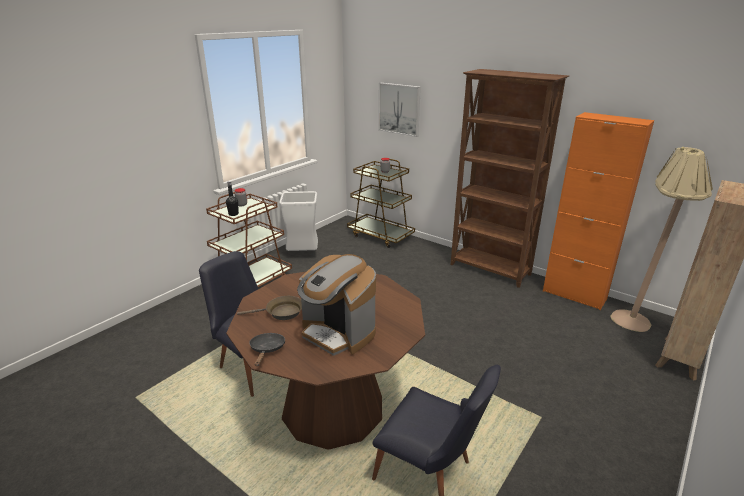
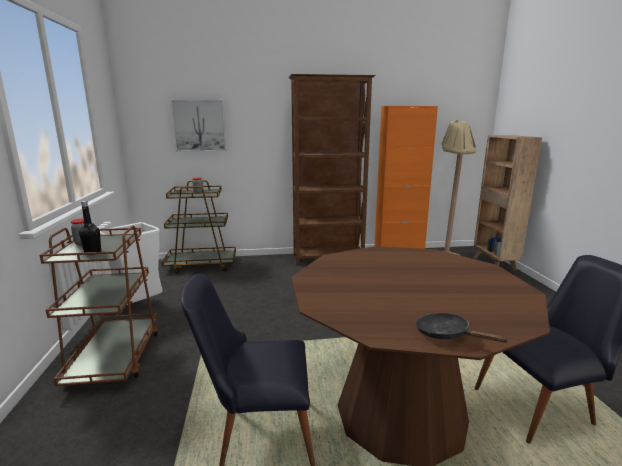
camera: 45 degrees left, 10 degrees down
brown frying pan [237,296,302,320] -> none
coffee machine [297,254,376,356] -> none

